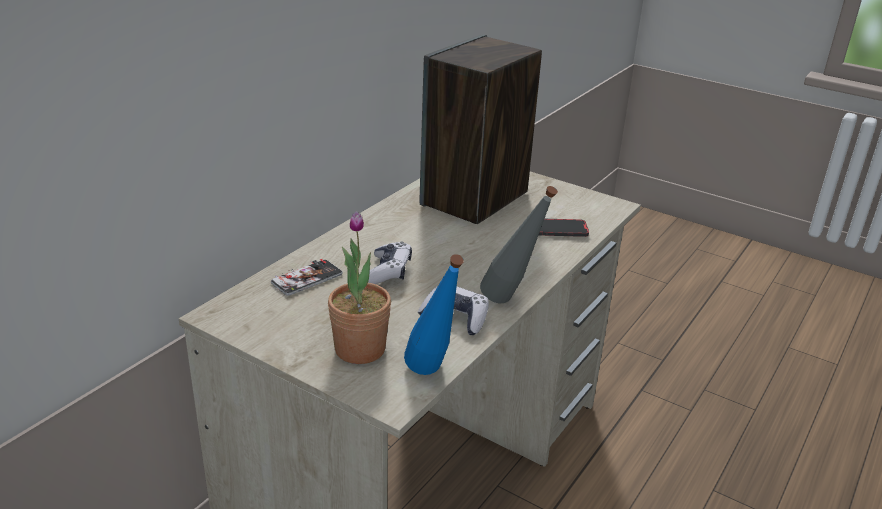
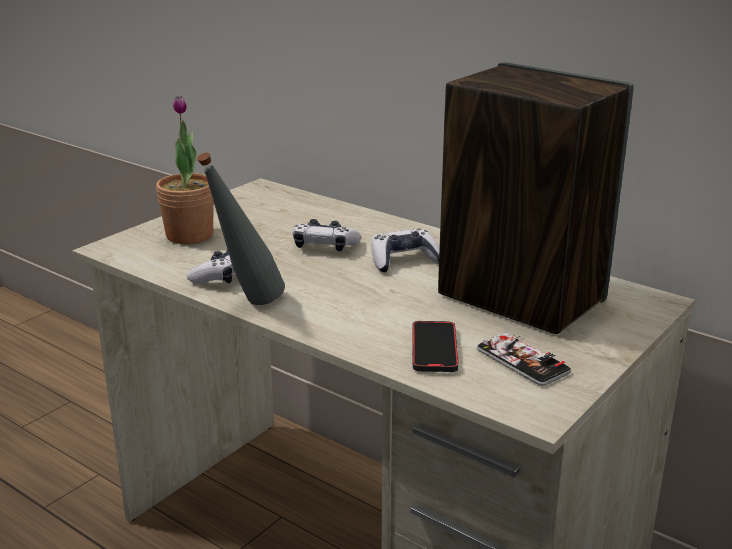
camera: 95 degrees right, 5 degrees down
phone [271,259,343,296] -> phone moved to [477,331,571,386]
blue bottle [404,254,464,375] -> none
none -> game controller [371,228,440,272]

